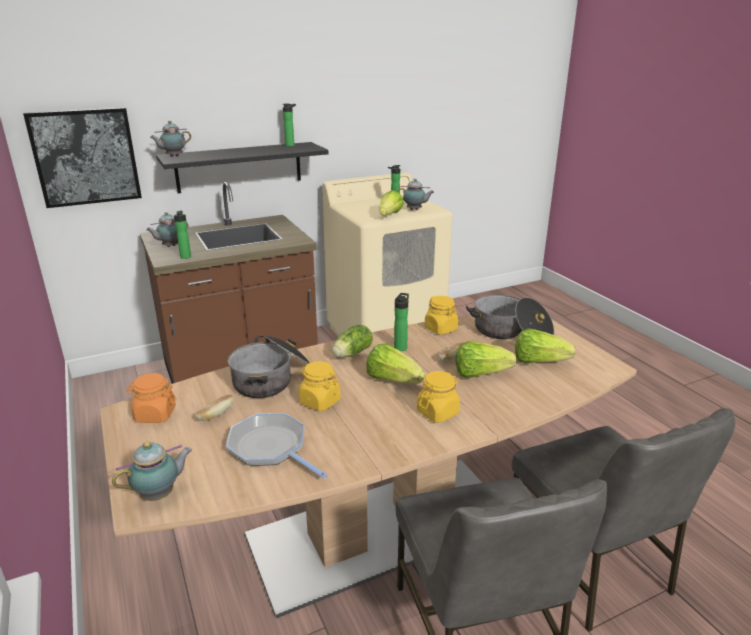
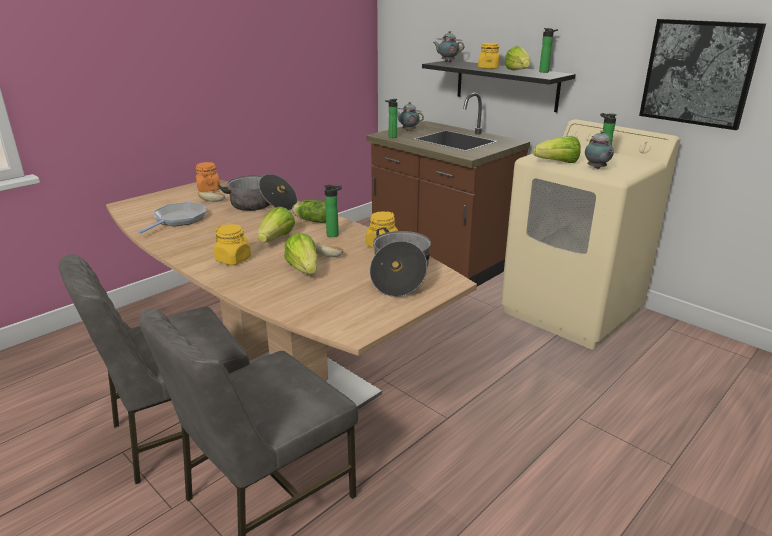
camera: 70 degrees right, 0 degrees up
picture [23,108,142,208] -> picture moved to [639,19,766,130]
teapot [112,442,192,501] -> none
yellow jar [299,361,340,411] -> yellow jar moved to [478,43,500,69]
lettuce [515,328,575,363] -> lettuce moved to [505,46,531,71]

